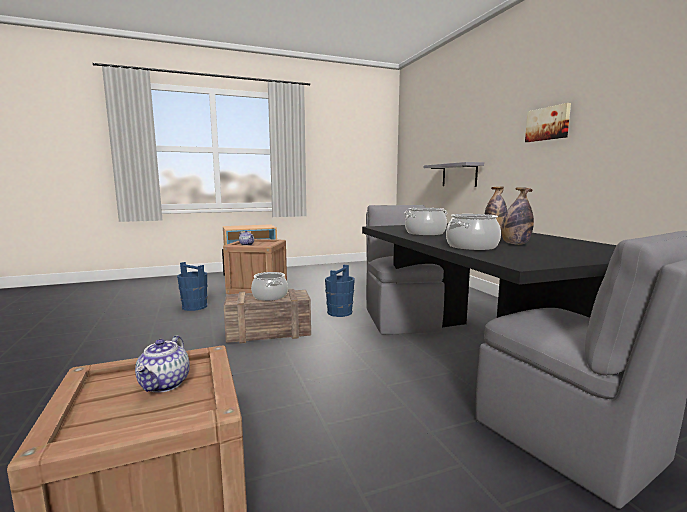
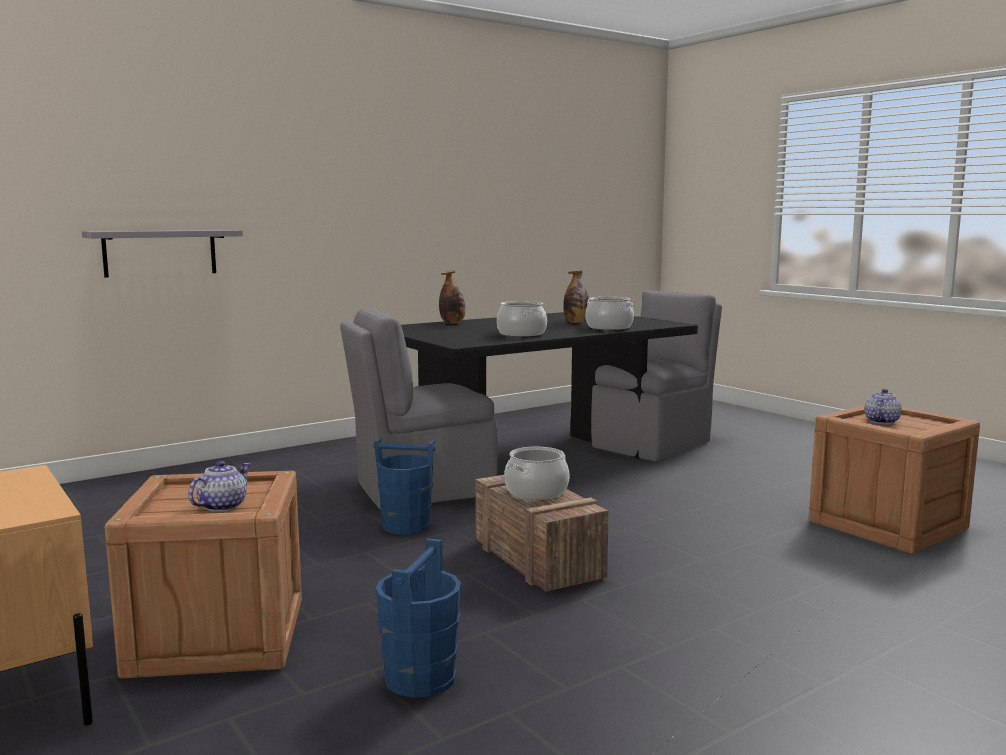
camera: 105 degrees left, 0 degrees up
teapot [135,335,190,392] -> teapot turned 45 degrees counterclockwise [865,389,902,424]
picture [525,103,571,142] -> none

